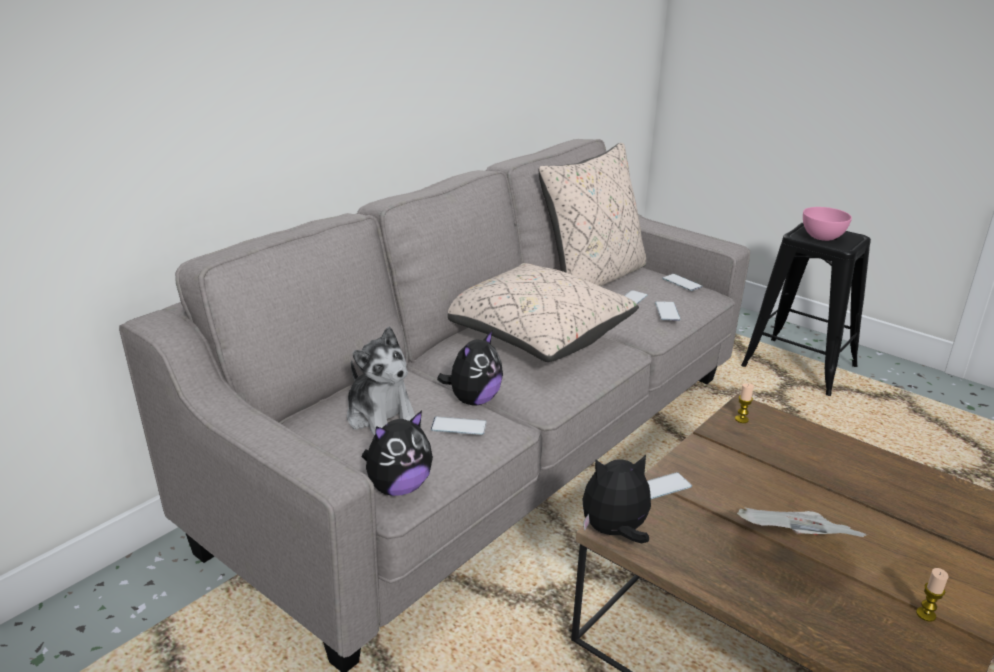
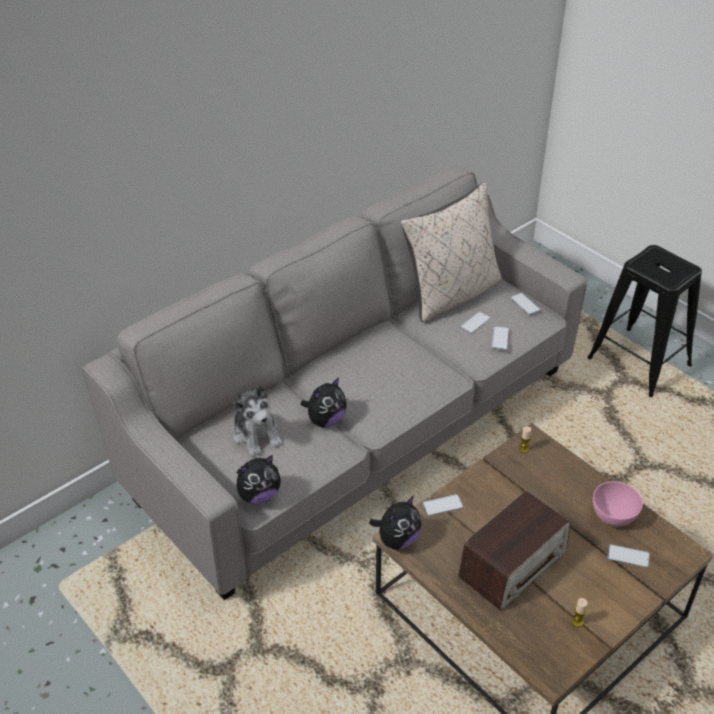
camera: 10 degrees right, 15 degrees up
phone [431,417,487,435] -> phone moved to [607,544,649,567]
beige pillow [448,263,639,362] -> none
plush toy [582,455,651,543] -> plush toy turned 135 degrees clockwise [369,496,421,550]
newspaper [737,507,867,537] -> radio [458,491,570,610]
pink bowl [803,207,852,241] -> pink bowl moved to [593,482,643,527]

